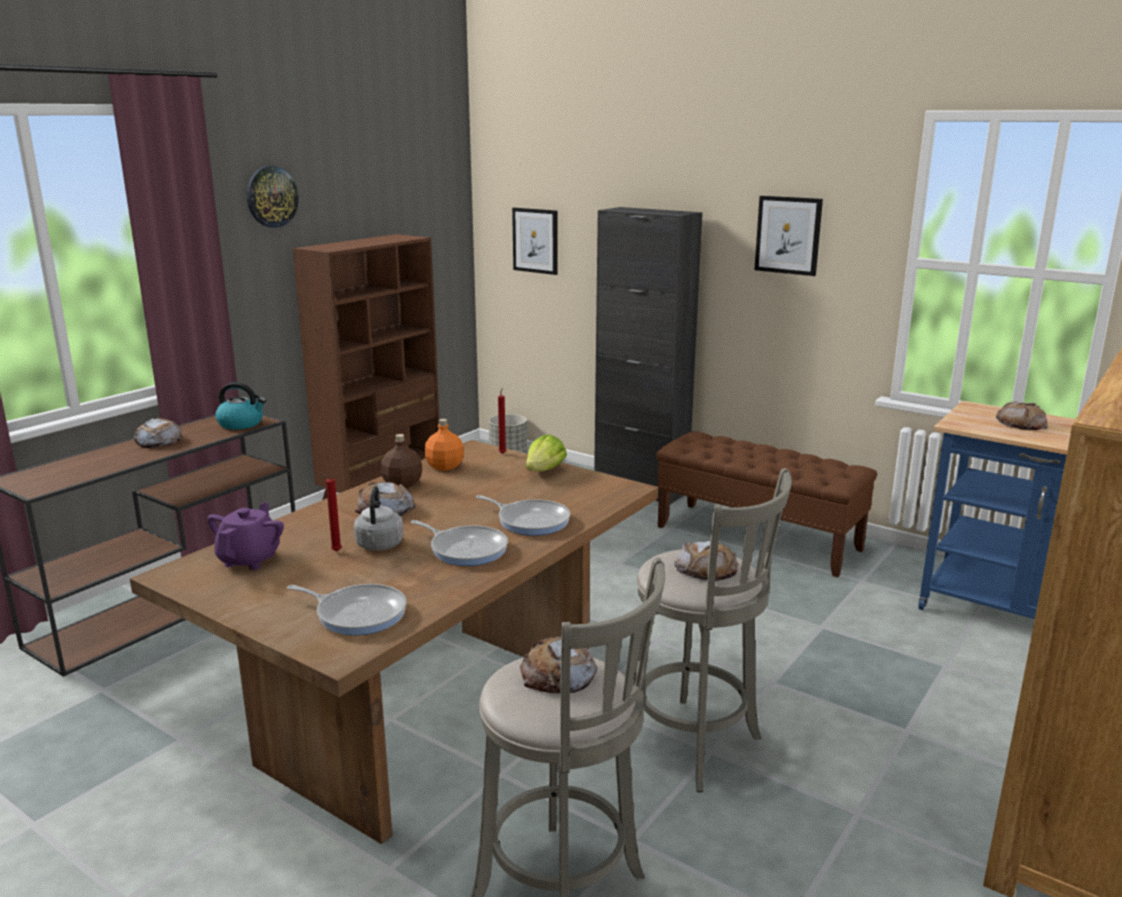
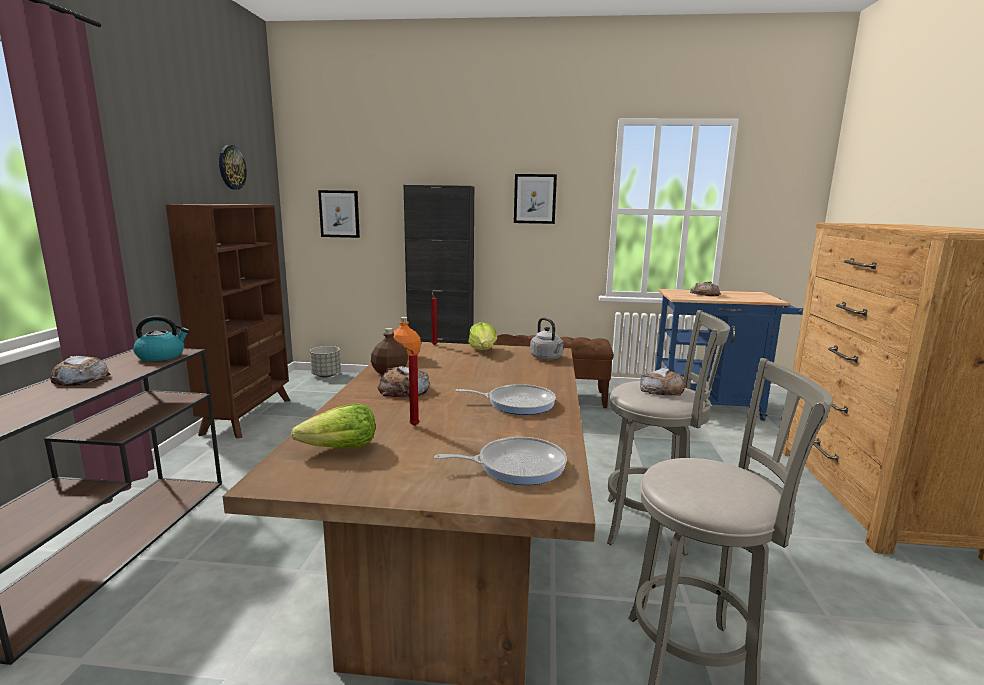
camera: 30 degrees left, 5 degrees down
purple teapot [207,502,284,570] -> lettuce [291,404,375,448]
wall clock [247,166,299,228] -> wall clock moved to [219,145,247,190]
grey kettle [354,486,404,551] -> grey kettle moved to [530,317,563,360]
frying pan [476,495,570,536] -> none
bread [520,637,597,693] -> none

